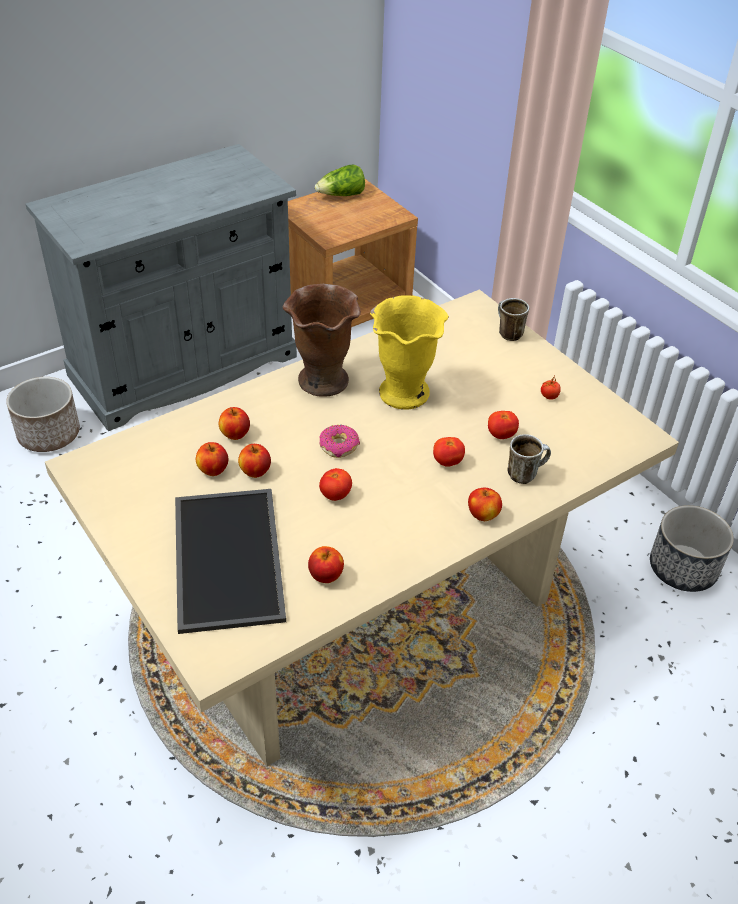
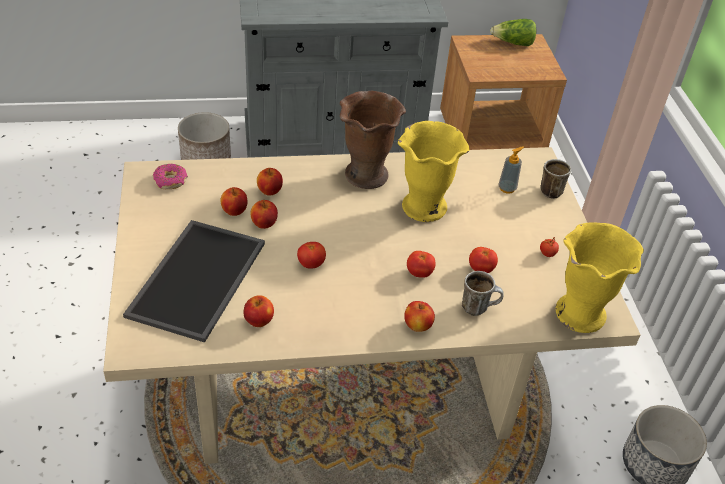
camera: 25 degrees right, 0 degrees up
donut [319,425,360,458] -> donut moved to [153,163,188,189]
none -> soap dispenser [498,147,524,194]
none -> yellow vase [556,222,644,333]

